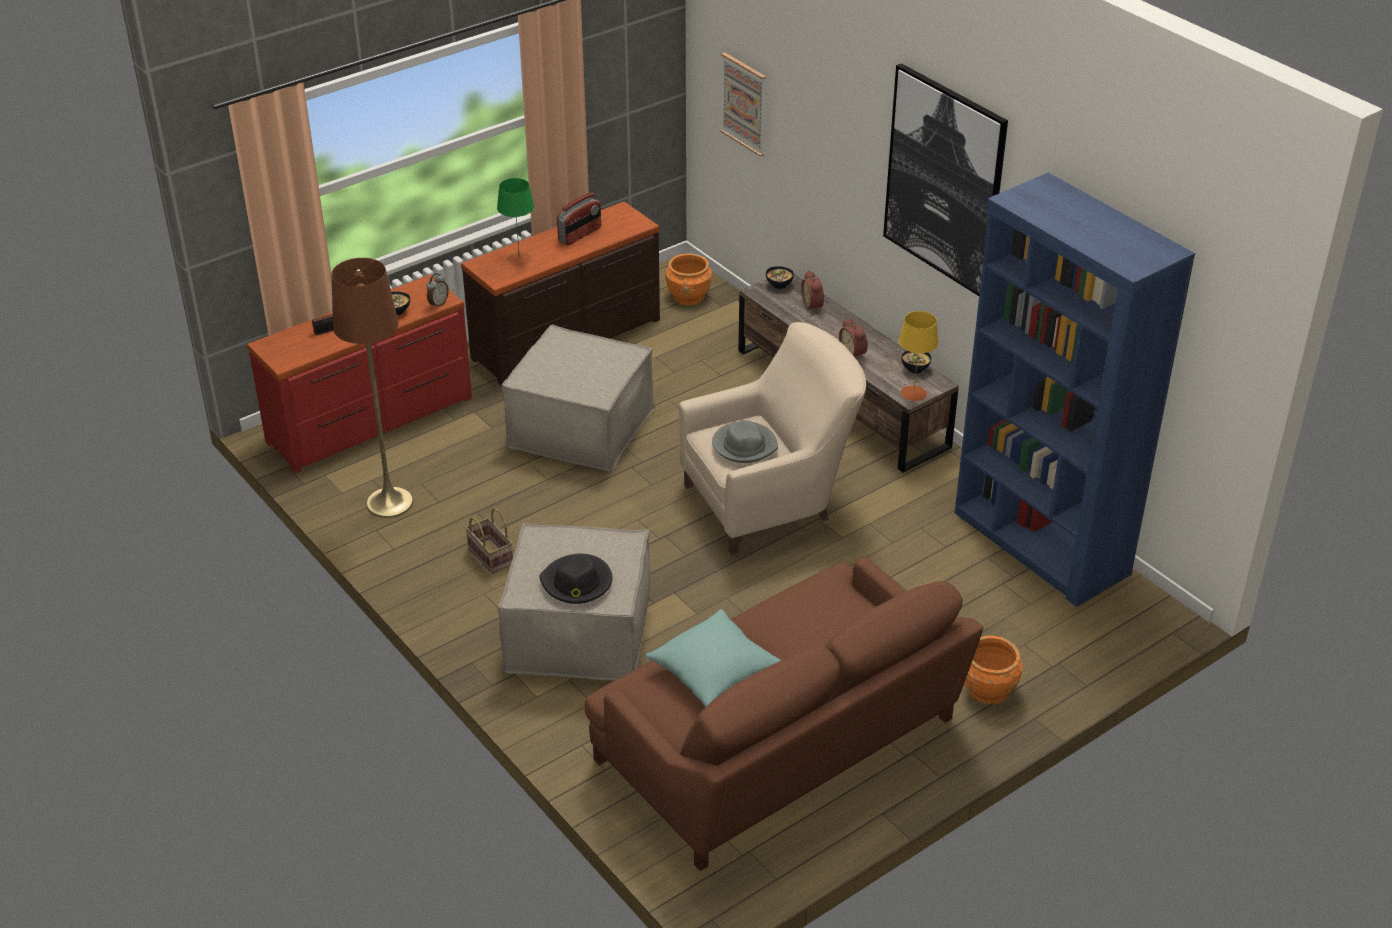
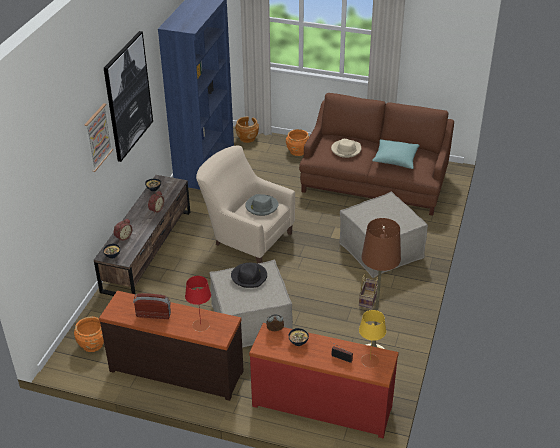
camera: 125 degrees left, 0 degrees up
green table lamp [497,178,534,265] -> red table lamp [185,276,211,331]
black hat [539,554,612,604] -> black hat moved to [231,263,267,288]
picture [720,52,766,157] -> picture moved to [84,103,113,172]
yellow table lamp [899,311,939,401] -> yellow table lamp moved to [359,310,386,367]
none -> brown planter [235,117,259,143]
none -> beige hat [331,139,361,158]

